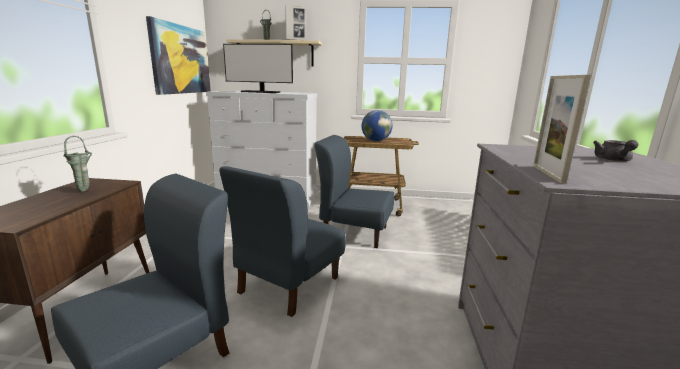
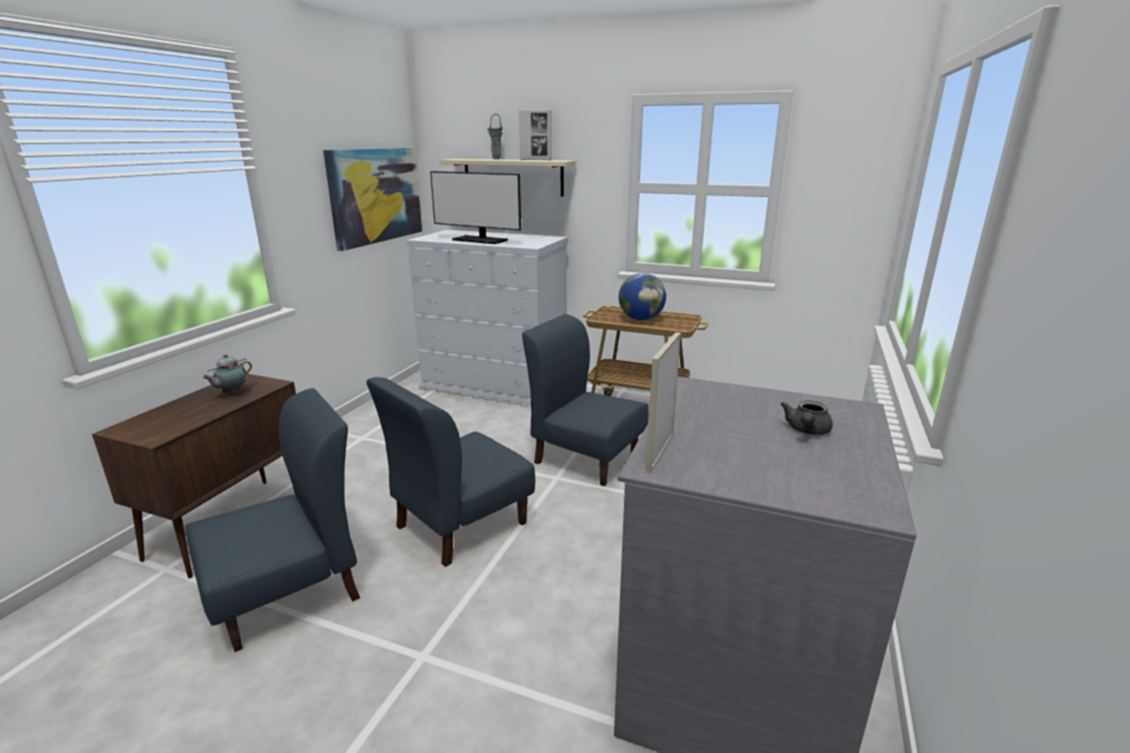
camera: 15 degrees right, 5 degrees up
green vase [64,136,92,192] -> teapot [202,354,252,395]

